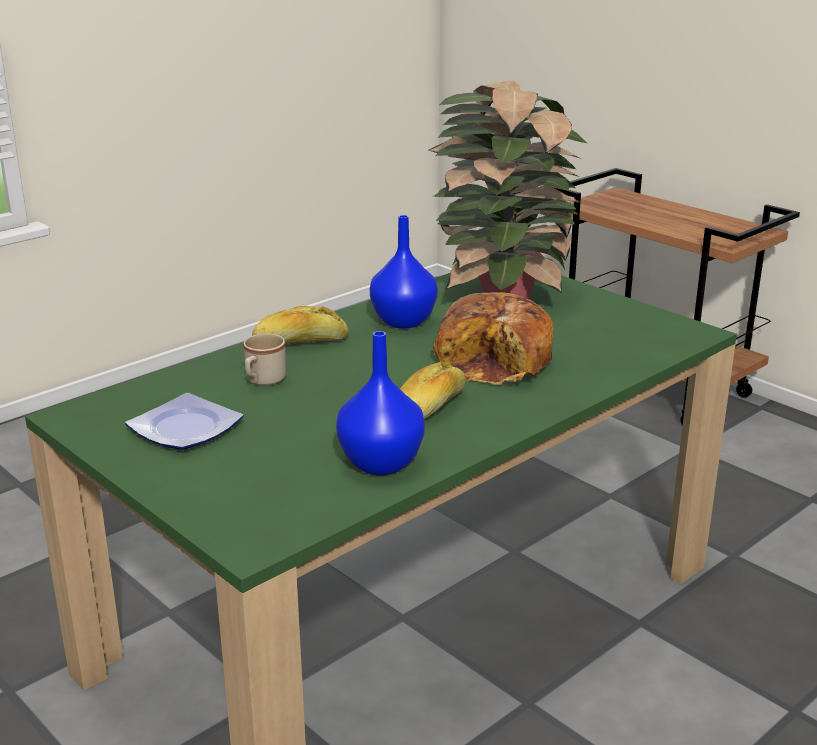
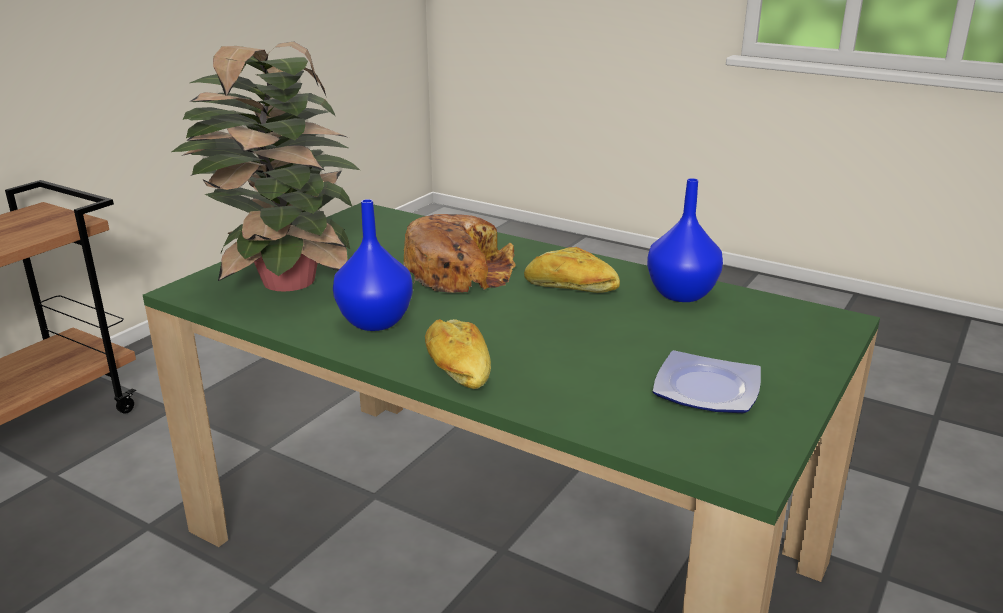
camera: 105 degrees left, 0 degrees up
beige mug [243,333,286,386] -> none

